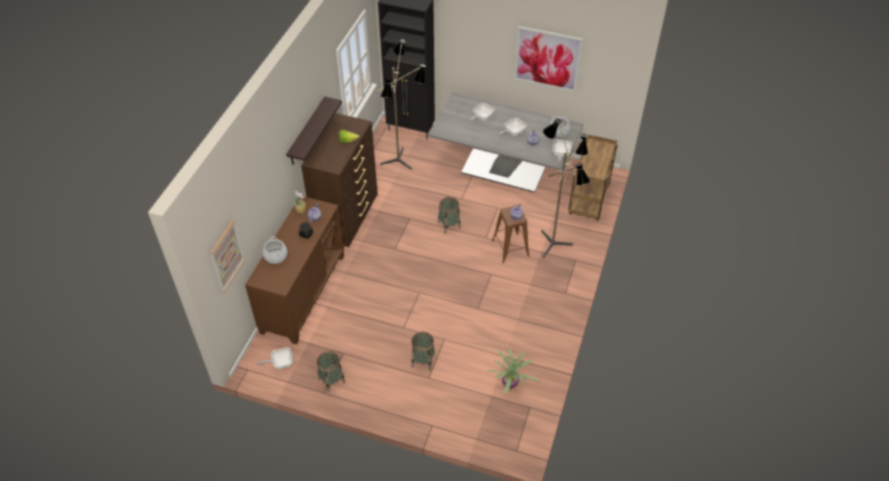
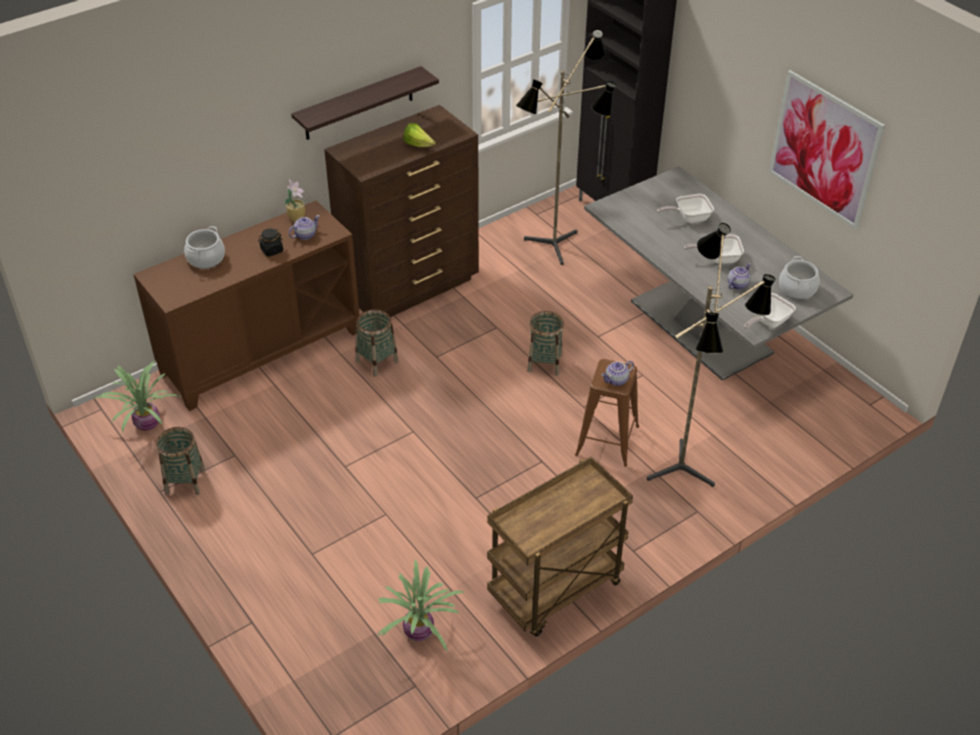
camera: 35 degrees right, 5 degrees down
picture [210,220,245,292] -> none
frying pan [256,347,294,369] -> potted plant [95,362,181,432]
basket [411,332,435,370] -> basket moved to [355,309,399,376]
brown cart [569,134,618,221] -> brown cart moved to [487,456,633,636]

